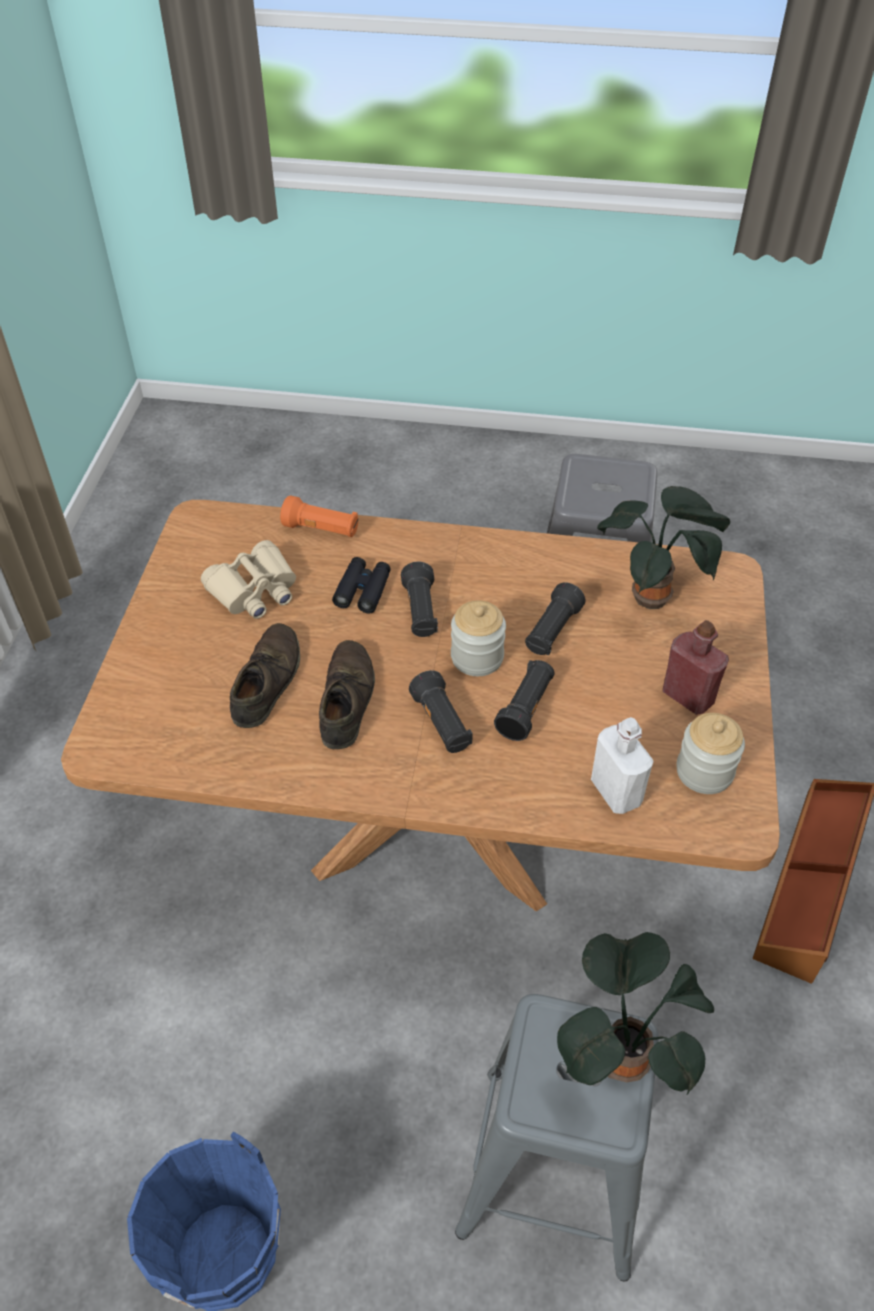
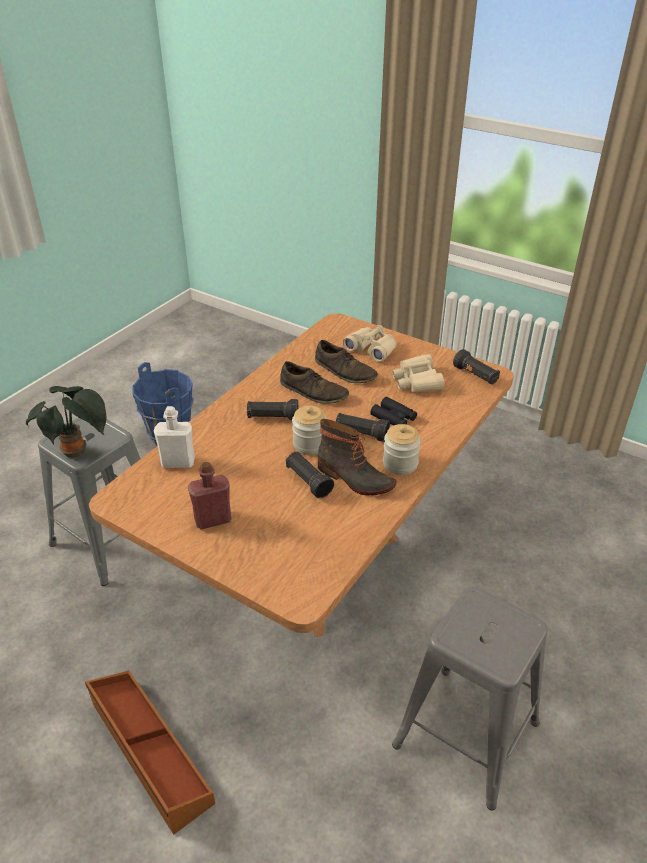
camera: 115 degrees right, 10 degrees down
orange flashlight [280,495,358,537] -> none
black flashlight [494,660,555,741] -> black flashlight moved to [453,349,500,384]
potted plant [597,486,730,609] -> none
jar [676,713,745,794] -> jar moved to [383,424,421,475]
none -> boot [318,419,396,496]
none -> beige binoculars [342,325,397,362]

